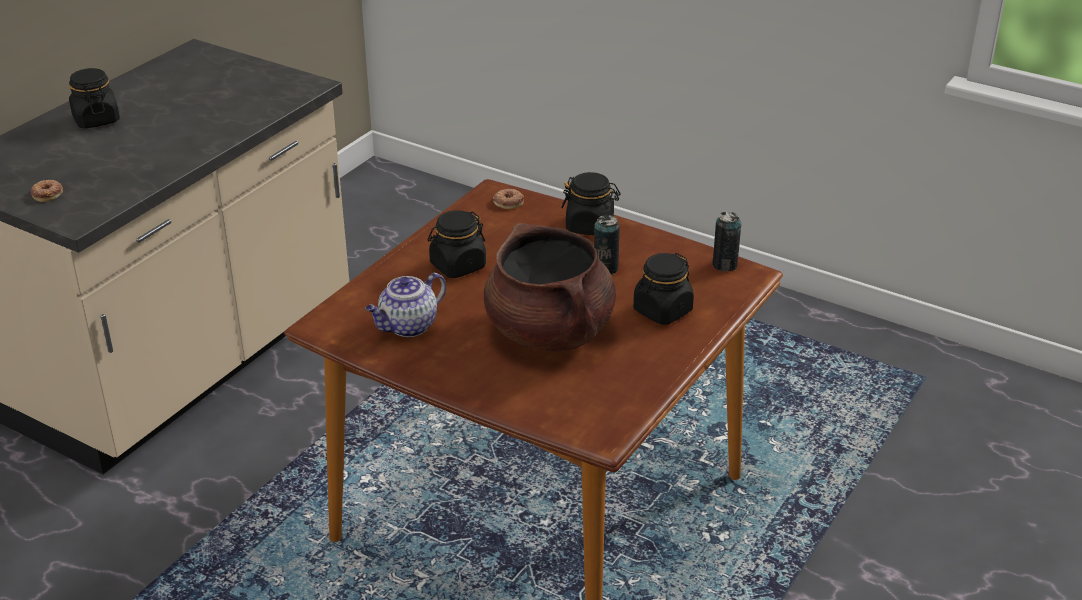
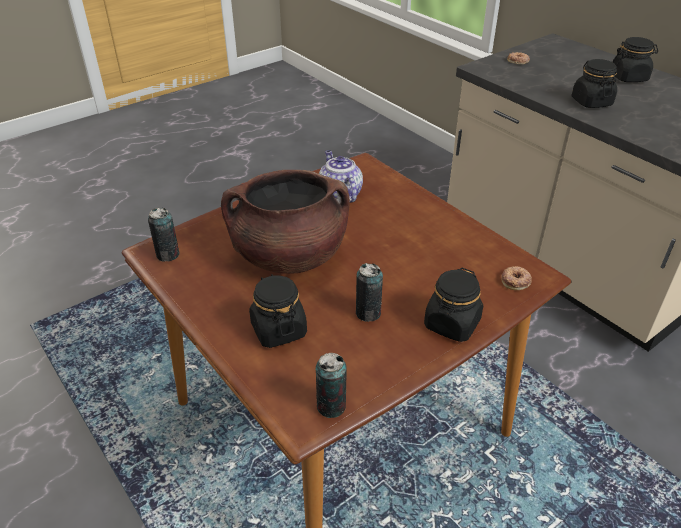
camera: 110 degrees right, 5 degrees up
black jar [428,210,486,278] -> black jar moved to [572,59,617,108]
none -> can [148,208,180,262]

